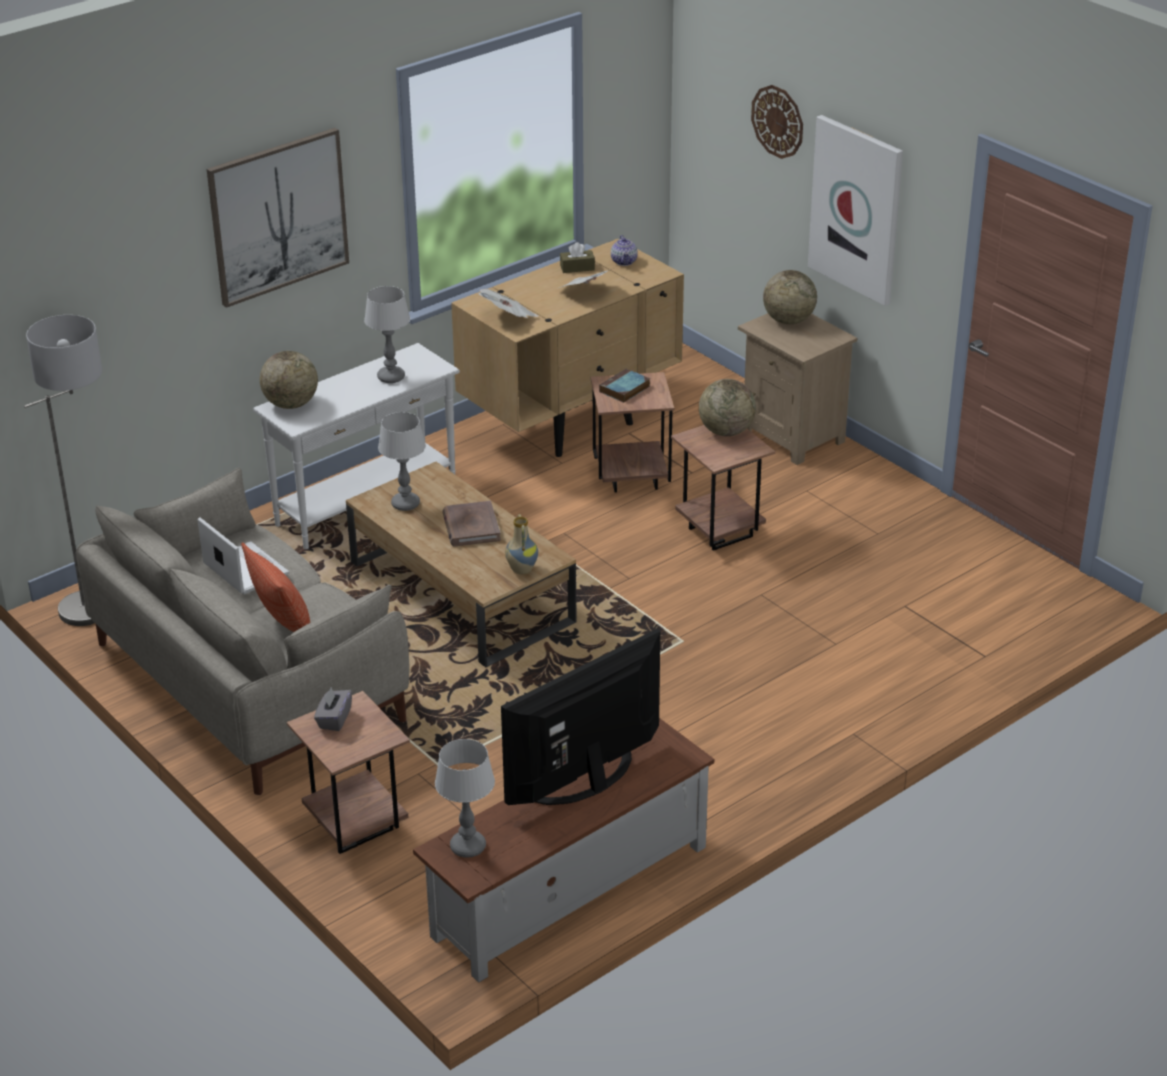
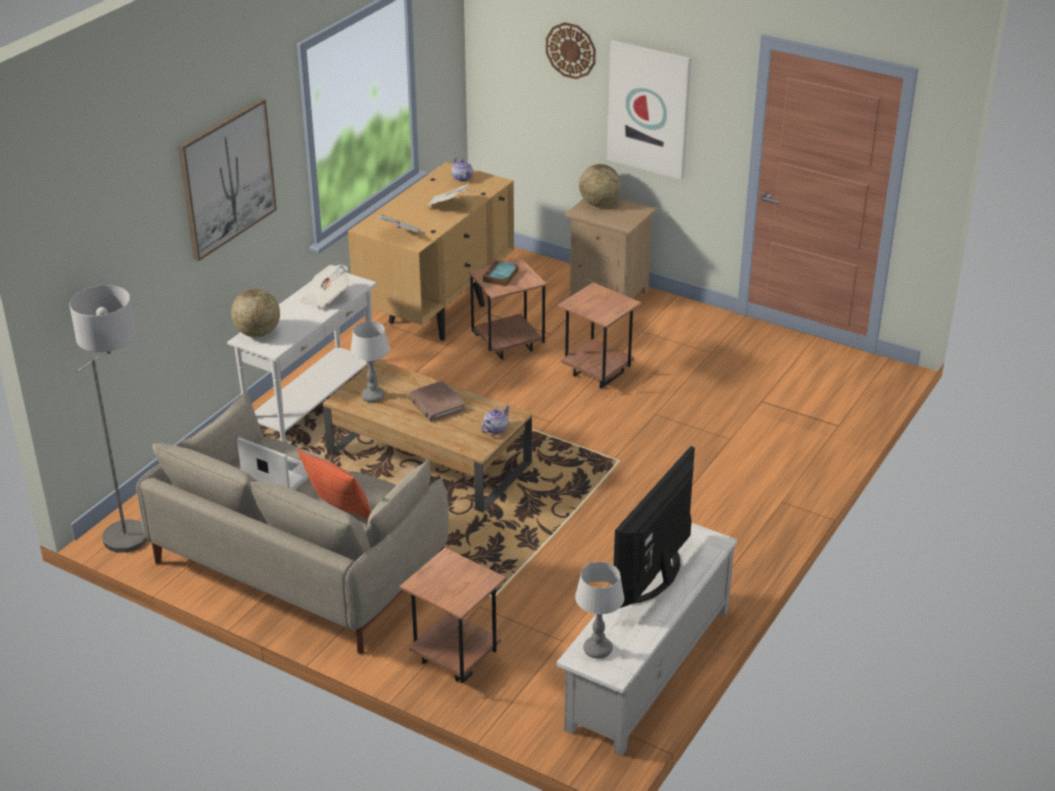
camera: 20 degrees left, 0 degrees up
grey tissue box [314,687,352,731] -> none
table lamp [364,286,410,383] -> newspaper [301,265,350,308]
brown tv stand [413,718,714,983] -> white tv stand [556,523,737,756]
vase [505,514,538,574] -> teapot [481,405,510,434]
brown tissue box [560,242,595,273] -> none
globe [699,379,756,436] -> none

